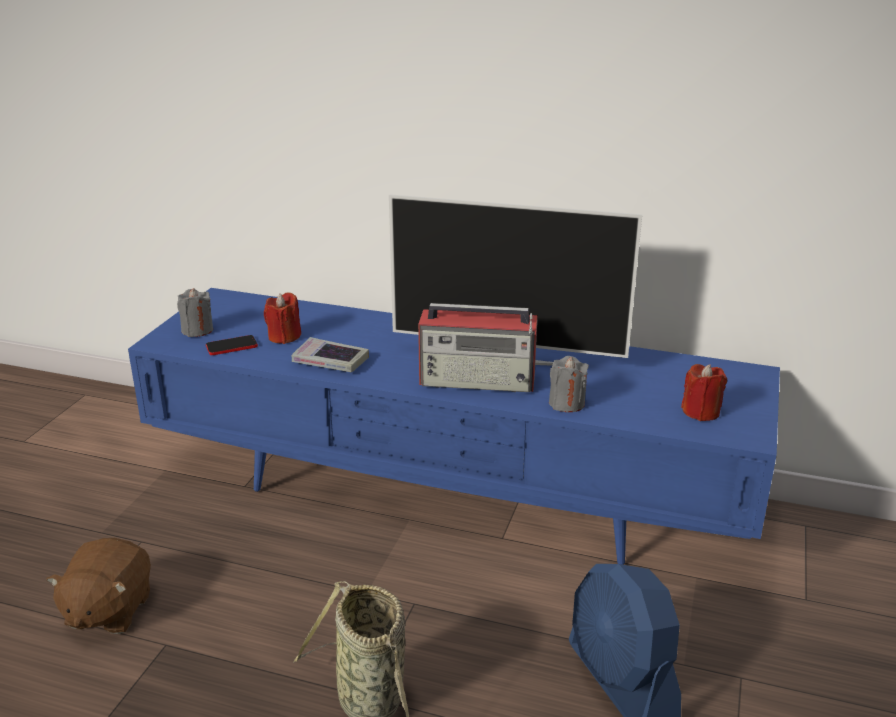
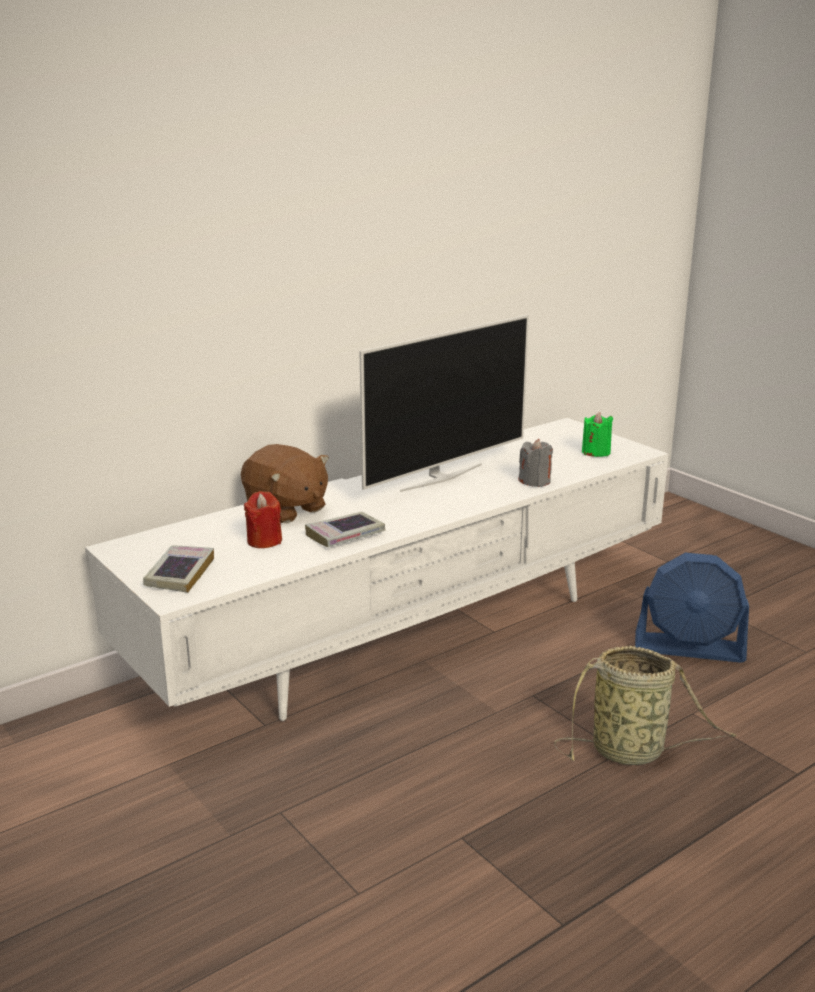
camera: 55 degrees left, 5 degrees down
brown plush toy [46,538,151,634] -> brown plush toy moved to [241,444,329,523]
blue tv stand [128,288,780,565] -> white tv stand [85,418,668,721]
grey candle [177,288,213,337] -> book [143,545,214,593]
phone [206,335,258,355] -> none
radio [418,303,538,392] -> none
red candle [681,364,727,421] -> green candle [582,412,613,457]

